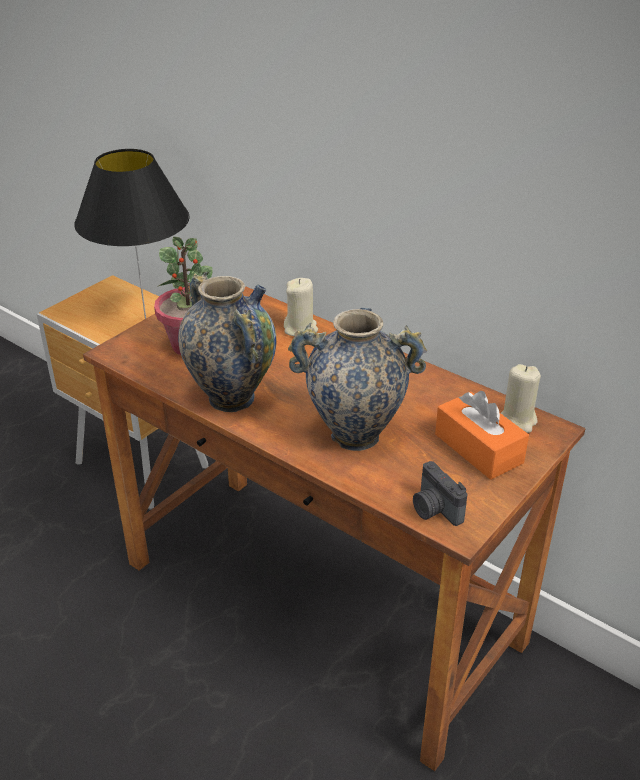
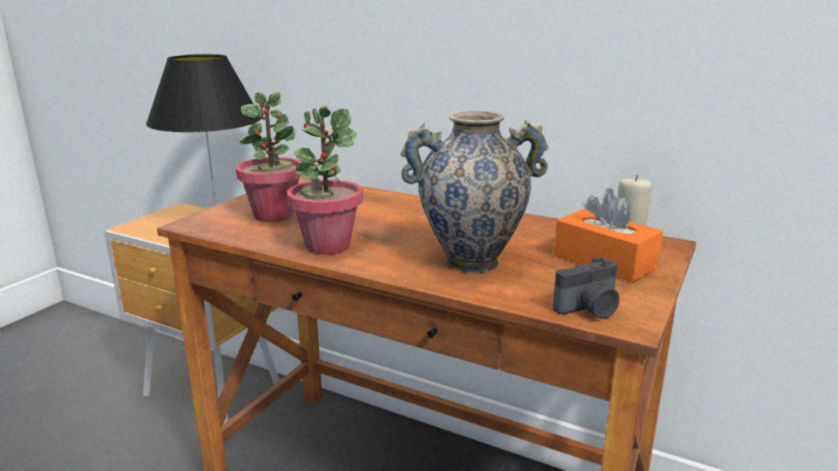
camera: 10 degrees left, 15 degrees down
vase [178,272,277,412] -> potted plant [287,106,363,255]
beige candle [284,278,318,336] -> none
camera [413,461,467,526] -> camera turned 75 degrees counterclockwise [553,257,620,319]

